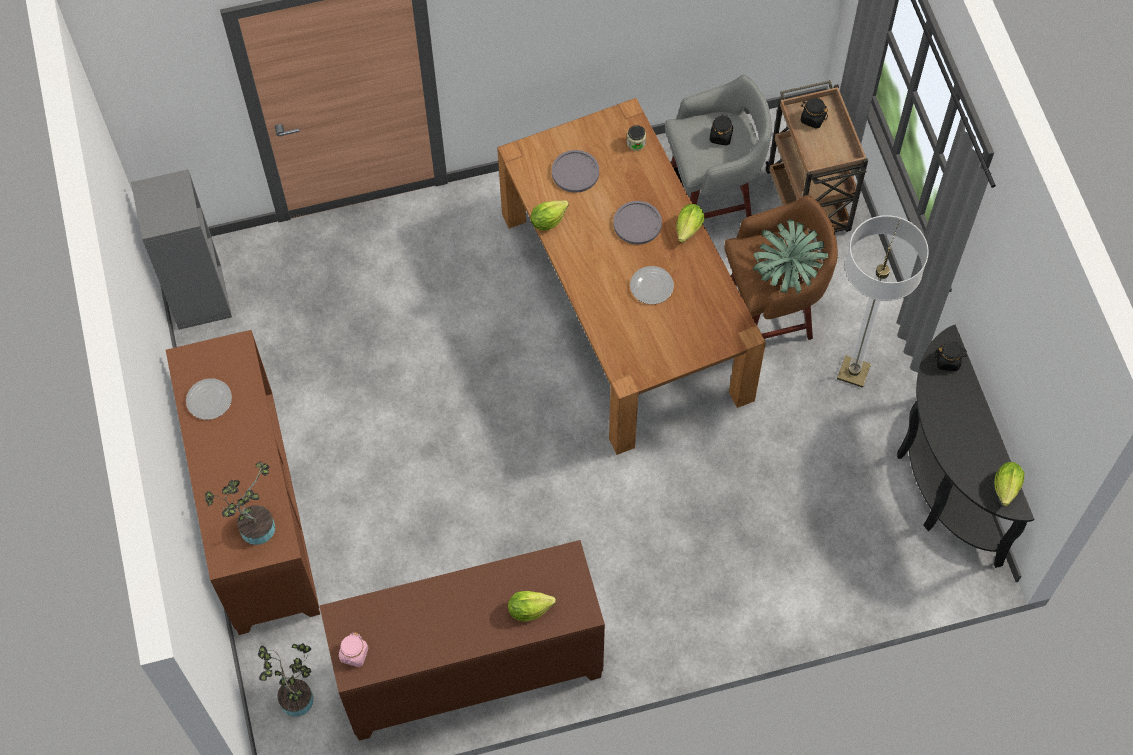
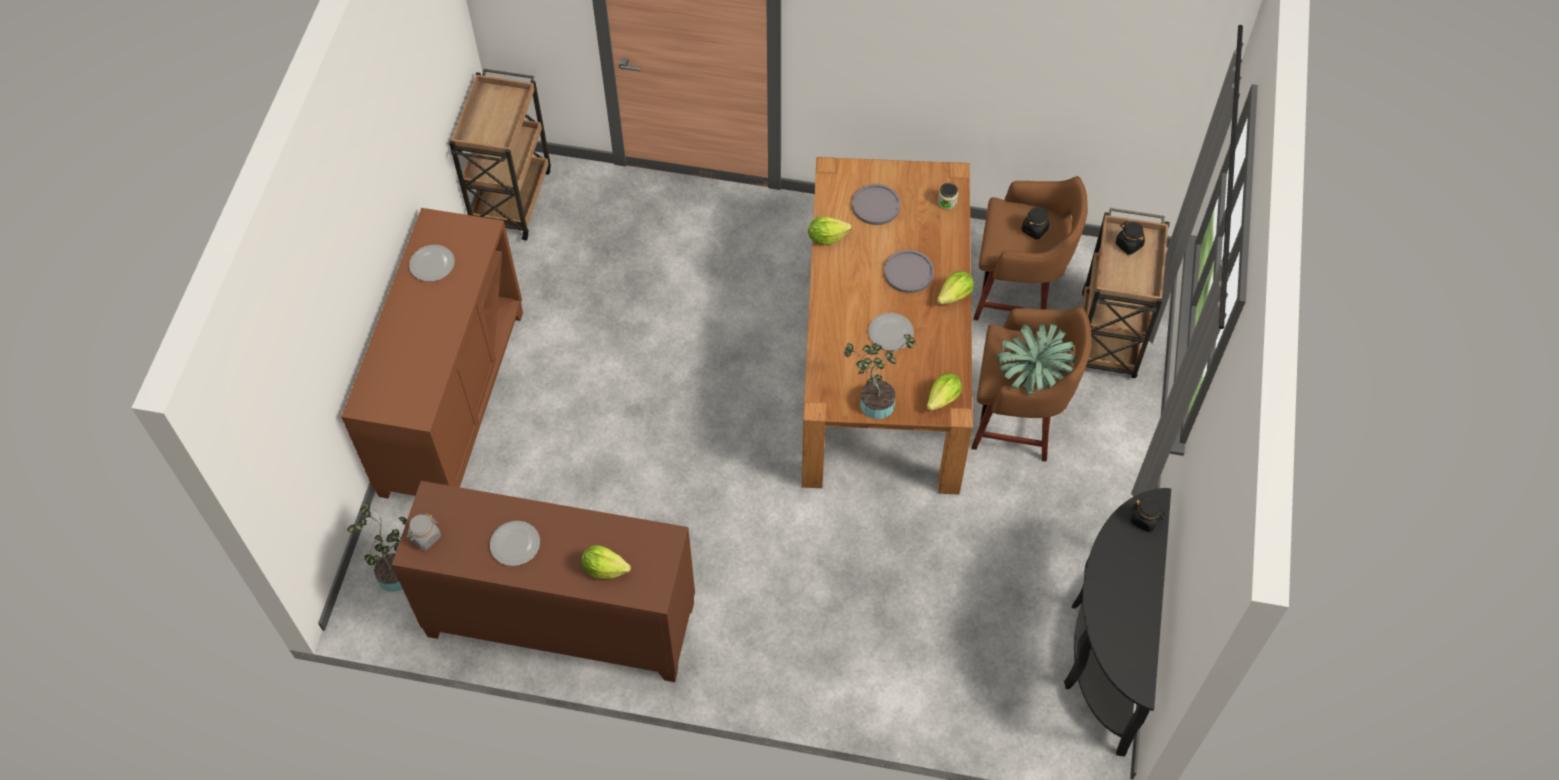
camera: 25 degrees right, 5 degrees down
grey bookcase [131,169,232,330] -> brown cart [449,69,551,240]
potted plant [205,462,275,545] -> potted plant moved to [844,334,916,419]
pink jar [339,632,369,667] -> grey jar [407,514,441,550]
grey stool [665,75,772,218] -> brown stool [973,176,1088,321]
floor lamp [837,215,929,388] -> none
lettuce [994,462,1024,506] -> lettuce moved to [926,373,962,411]
none -> plate [490,521,540,566]

